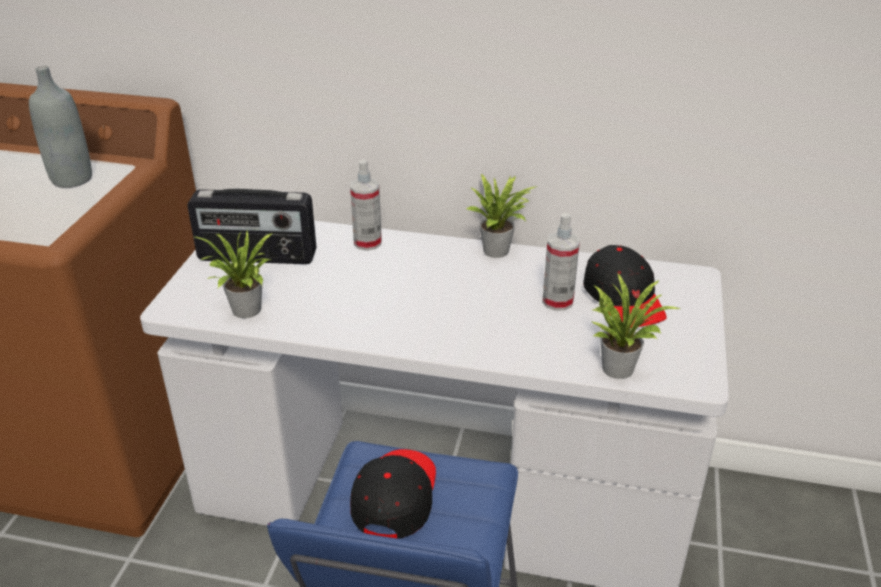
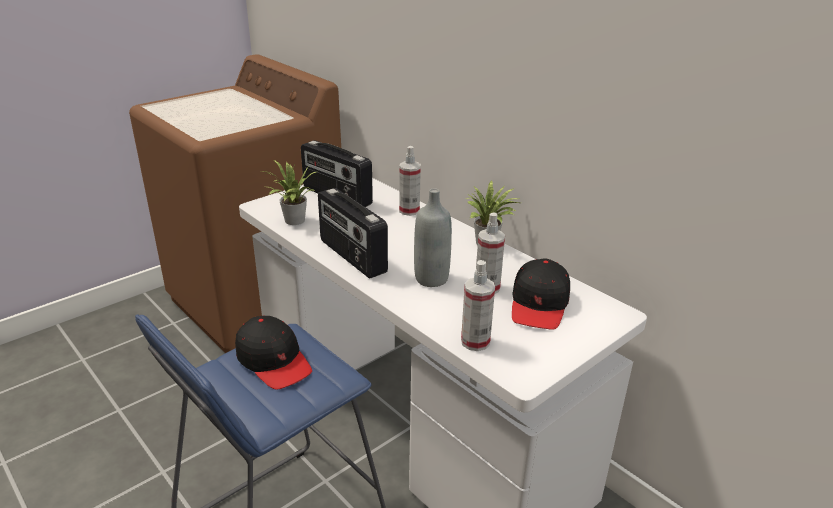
camera: 35 degrees right, 5 degrees down
grey bottle [29,66,92,188] -> grey bottle moved to [414,188,452,287]
black cap [350,449,436,539] -> black cap turned 90 degrees clockwise [235,315,312,390]
potted plant [592,274,681,379] -> spray bottle [461,260,495,351]
none -> radio [318,188,388,278]

